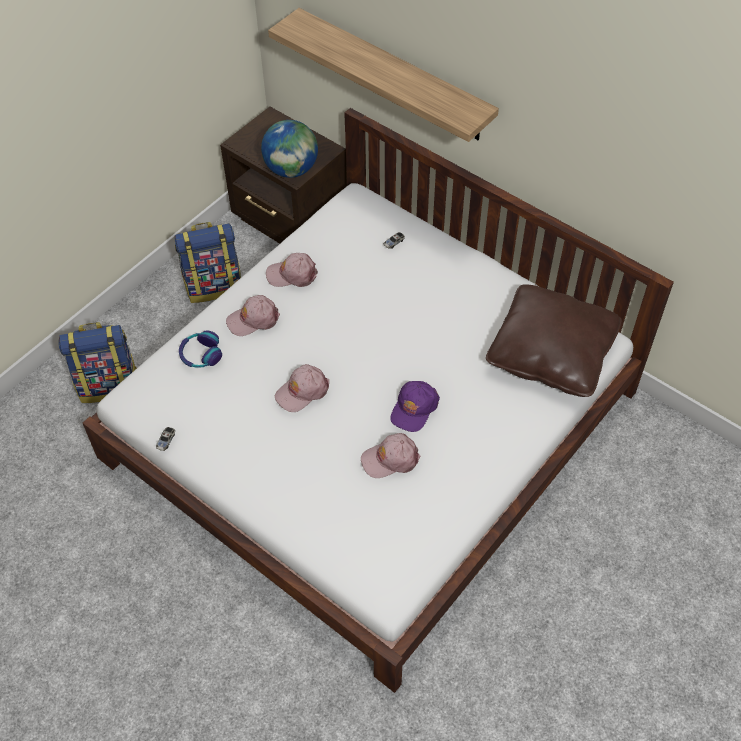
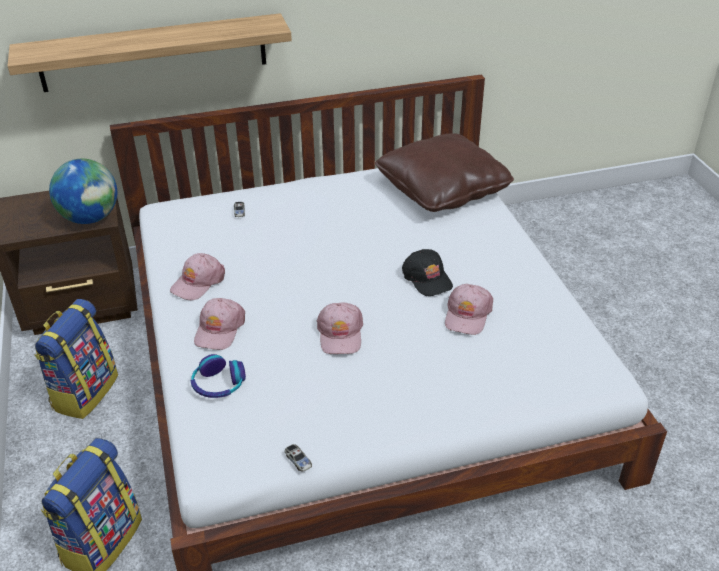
camera: 55 degrees left, 15 degrees down
purple cap [391,381,440,432] -> black cap [402,249,453,296]

